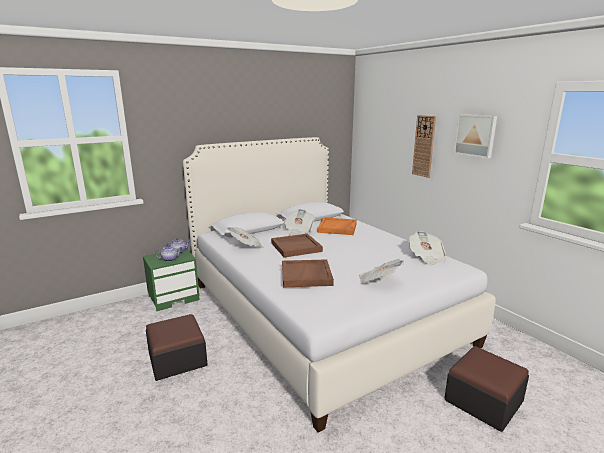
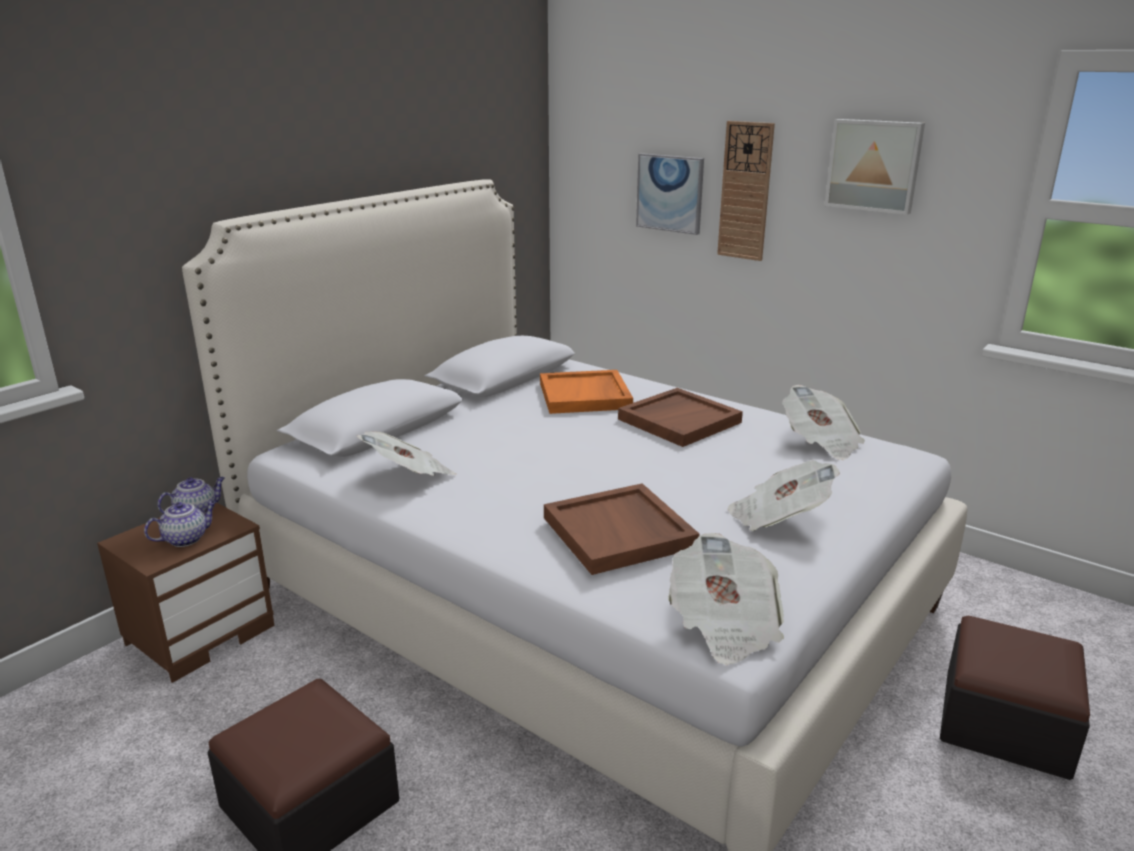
camera: 20 degrees left, 5 degrees up
green nightstand [143,249,200,311] -> brown nightstand [97,503,274,683]
brown tray [271,234,323,258] -> brown tray moved to [618,388,743,447]
newspaper [284,209,315,236] -> newspaper moved to [668,533,784,665]
none -> picture [636,153,704,235]

